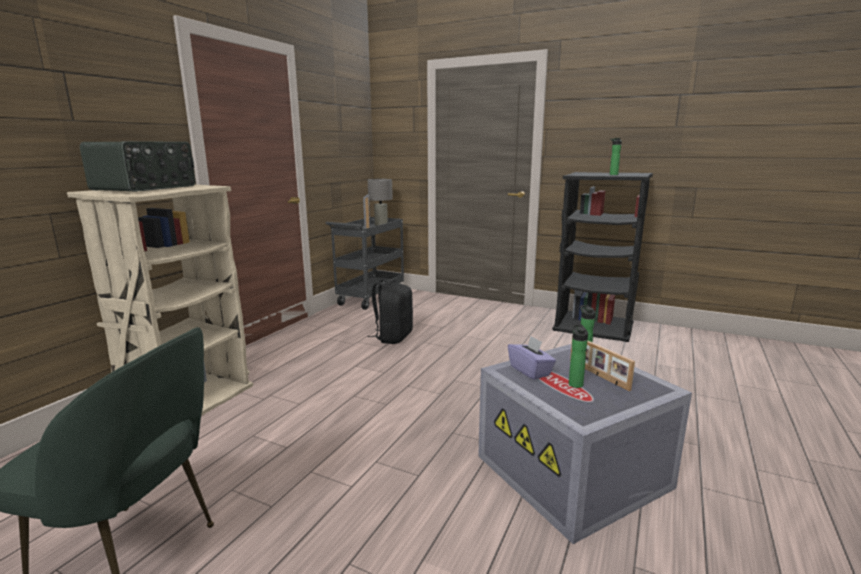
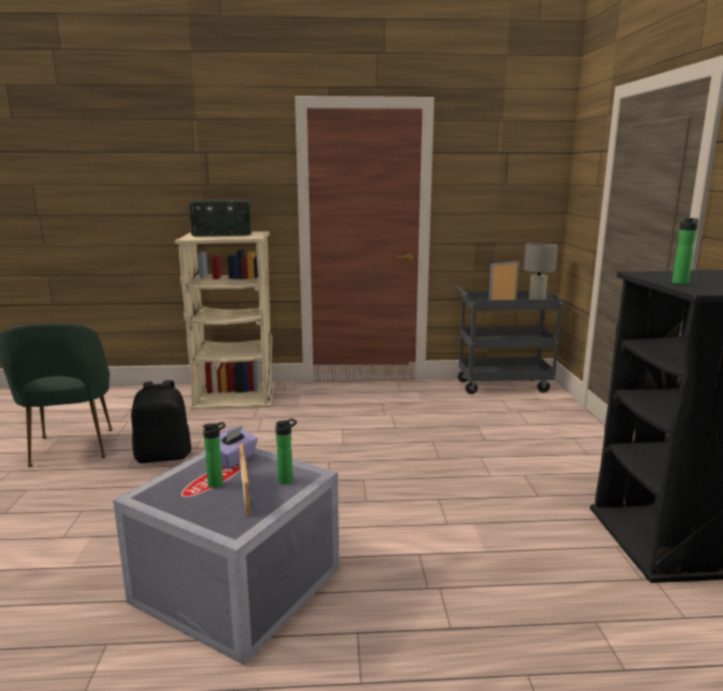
camera: 60 degrees right, 0 degrees up
black backpack [367,278,413,344] -> black backpack moved to [131,380,191,463]
picture frame [570,335,635,391] -> picture frame turned 135 degrees clockwise [239,443,252,516]

